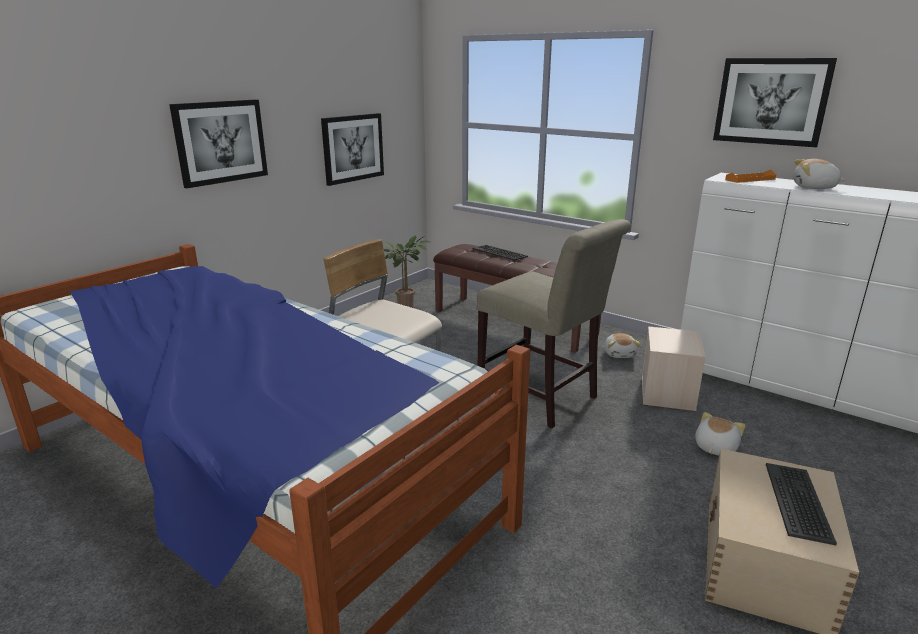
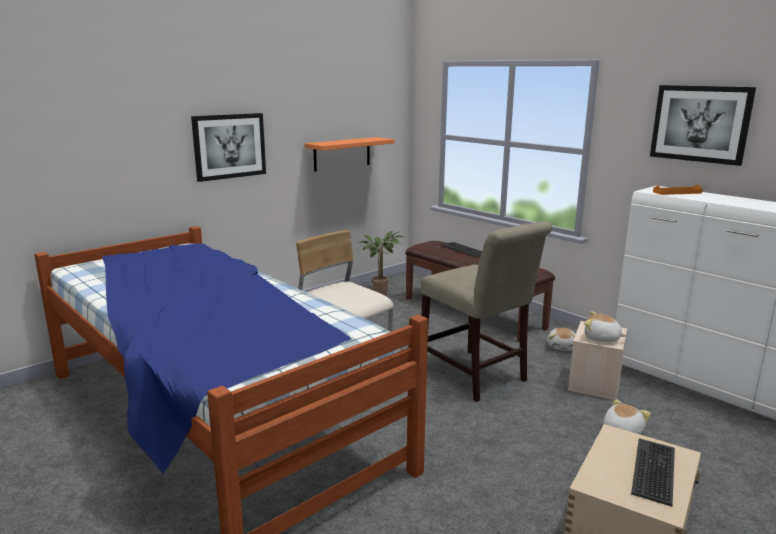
camera: 10 degrees right, 5 degrees down
picture [321,113,384,186] -> orange shelf [304,137,395,172]
plush toy [794,159,846,189] -> plush toy moved to [584,311,627,342]

